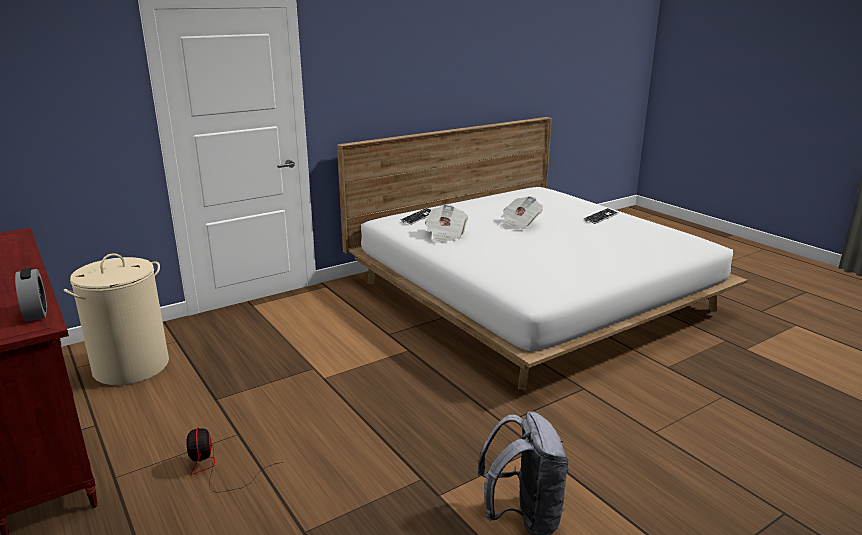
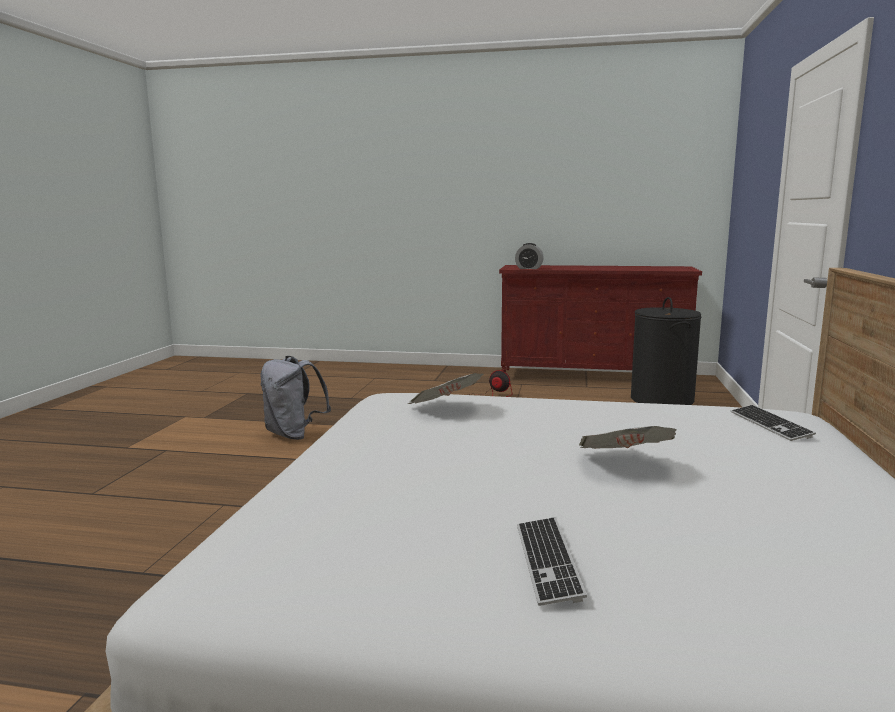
camera: 135 degrees right, 10 degrees down
beige laundry basket [64,253,169,385] -> black laundry basket [631,297,701,405]
newspaper [425,204,468,243] -> newspaper moved to [408,373,484,404]

